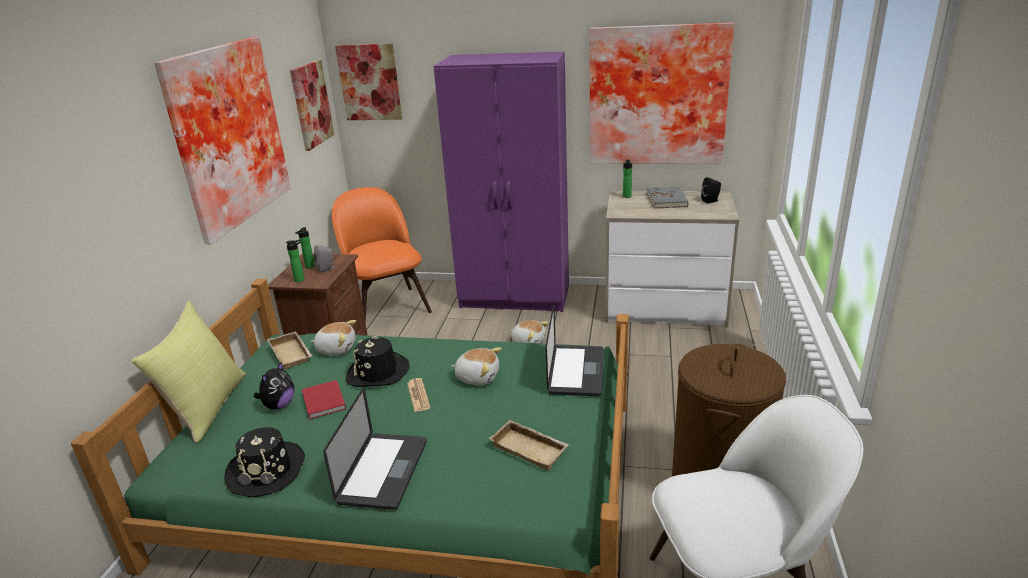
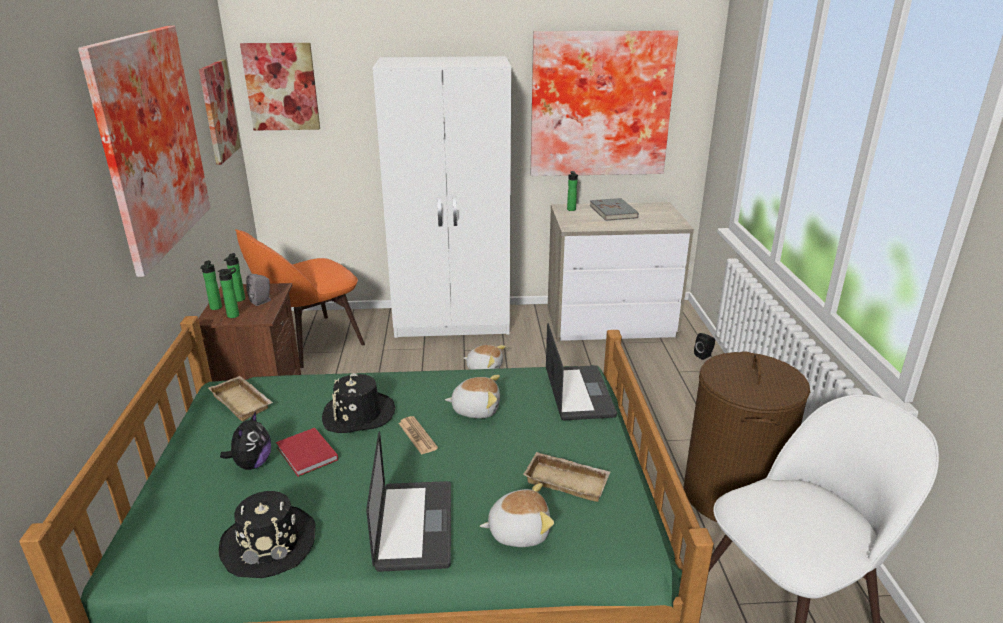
camera: 15 degrees left, 0 degrees up
yellow pillow [131,301,246,443] -> none
plush toy [310,320,356,355] -> plush toy moved to [480,483,554,547]
orange chair [332,187,432,323] -> orange chair turned 90 degrees counterclockwise [235,229,365,368]
purple wardrobe [434,52,569,312] -> white wardrobe [373,56,511,338]
black speaker [701,177,721,204] -> black speaker moved to [694,333,715,360]
none -> bottle [200,260,222,310]

